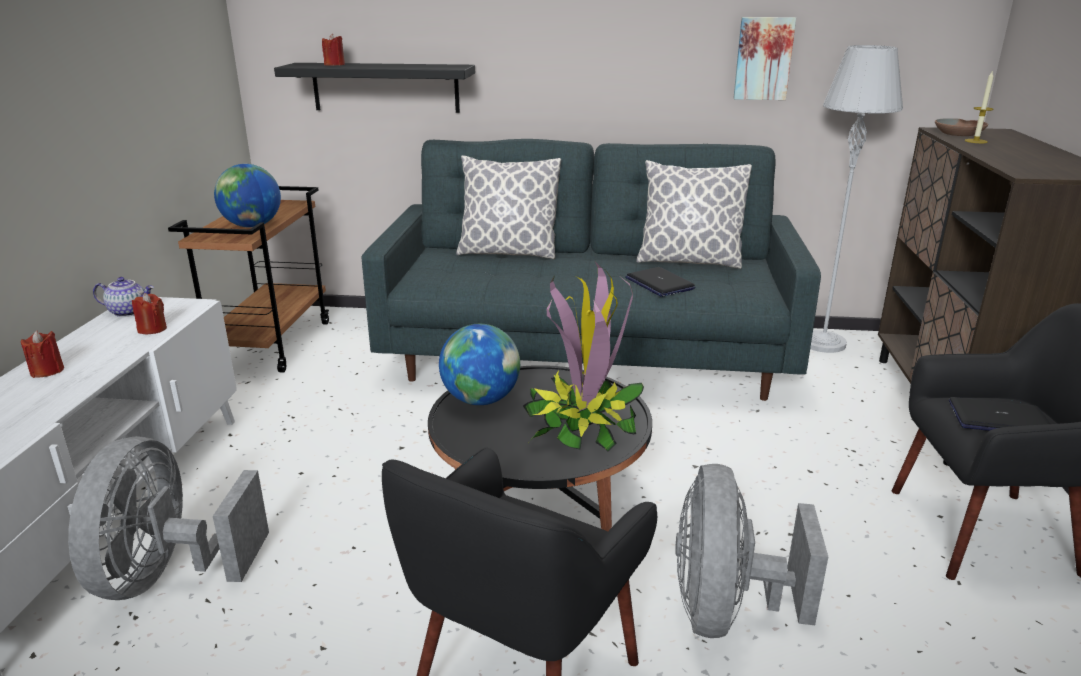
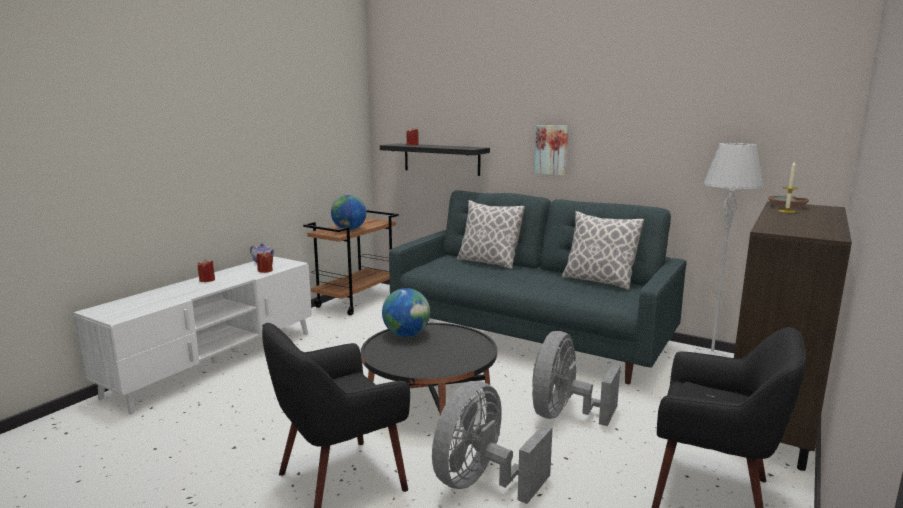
camera: 25 degrees right, 10 degrees down
grey fan [68,436,269,600] -> grey fan moved to [532,331,620,426]
potted plant [523,262,644,452] -> none
laptop [625,267,695,297] -> none
picture [734,17,796,100] -> picture moved to [535,125,568,176]

